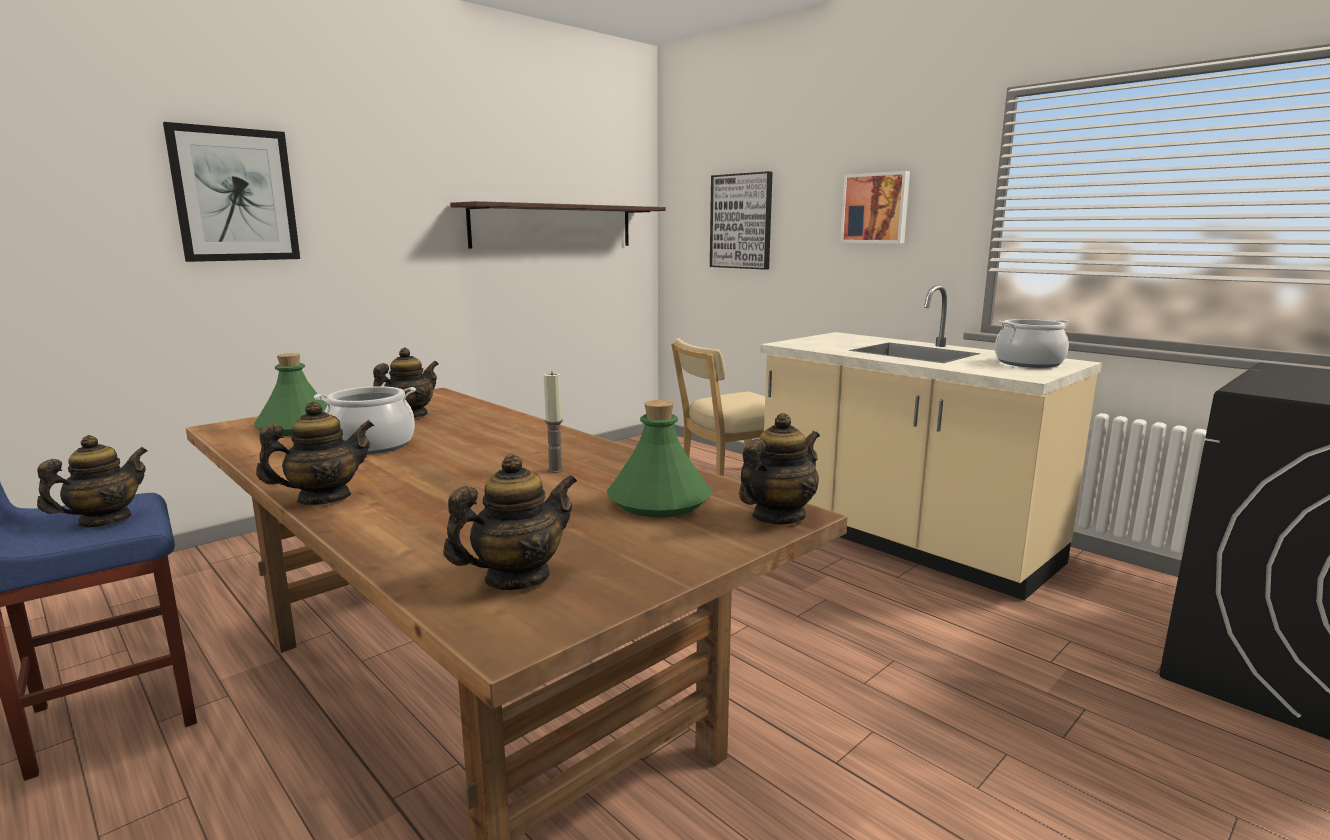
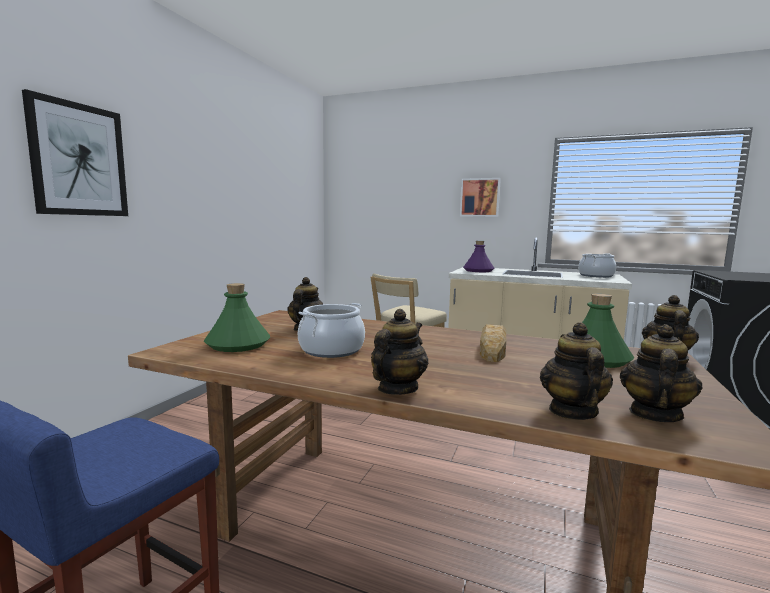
camera: 25 degrees left, 5 degrees down
teapot [37,435,147,528] -> teapot moved to [540,322,613,420]
shelf [450,201,666,248] -> none
candle [544,372,564,473] -> bread [480,324,506,362]
picture [710,171,773,270] -> none
none -> purple bottle [463,241,494,272]

